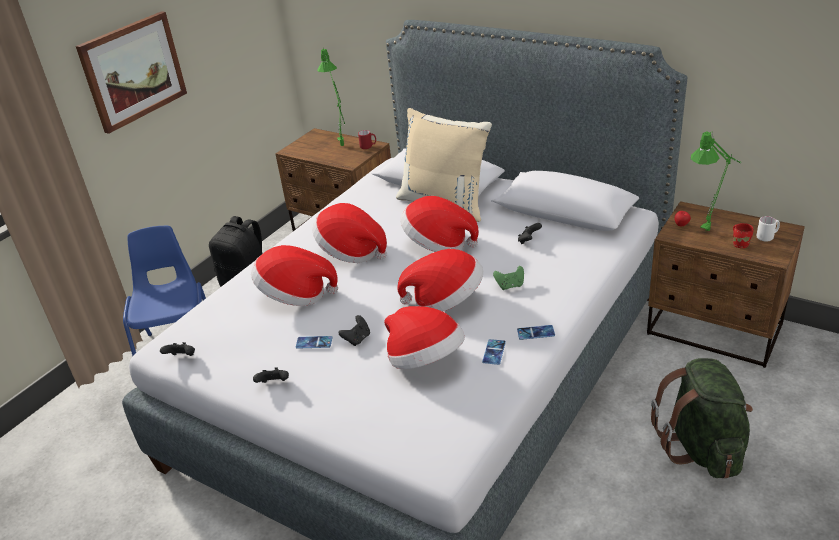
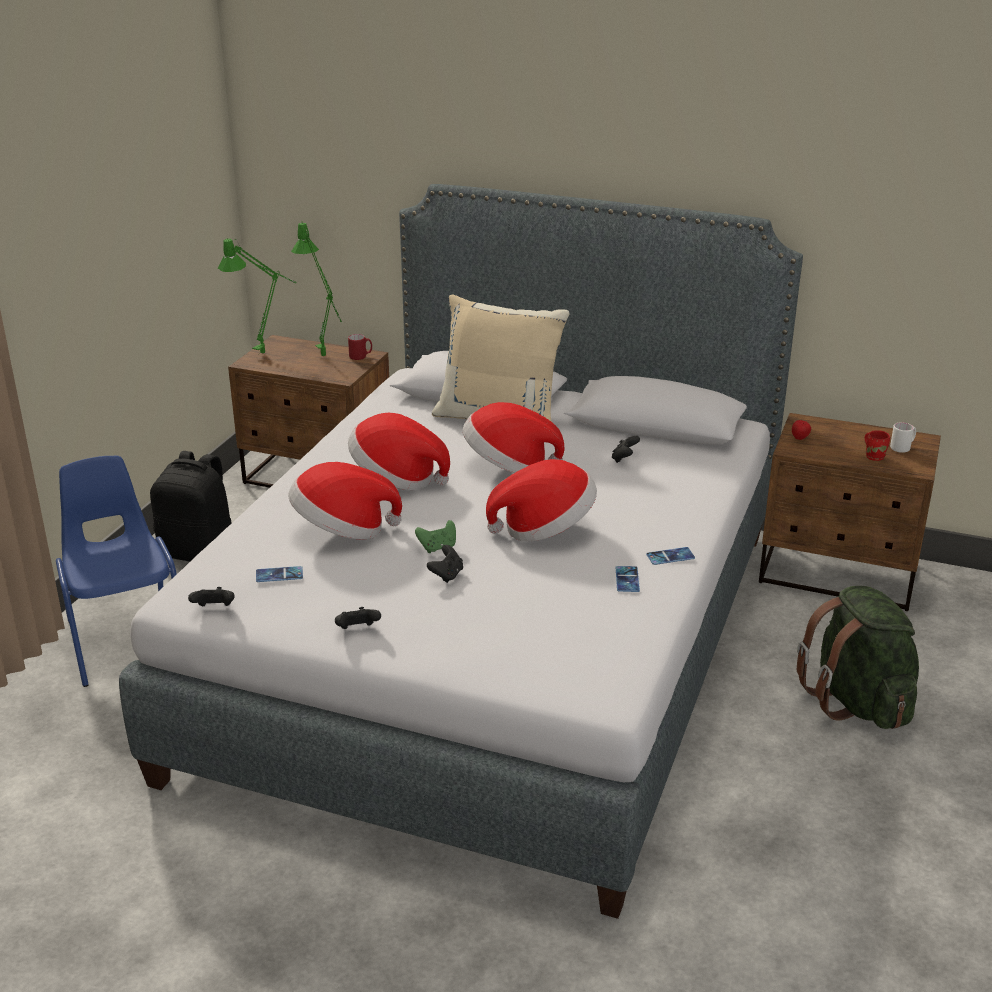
camera: 15 degrees left, 5 degrees down
picture [76,11,187,134] -> none
phone [296,336,333,349] -> phone moved to [256,566,303,582]
hat [384,306,465,369] -> none
green game controller [493,266,524,290] -> green game controller moved to [415,520,456,553]
green table lamp [691,132,741,234] -> green table lamp moved to [218,238,297,353]

